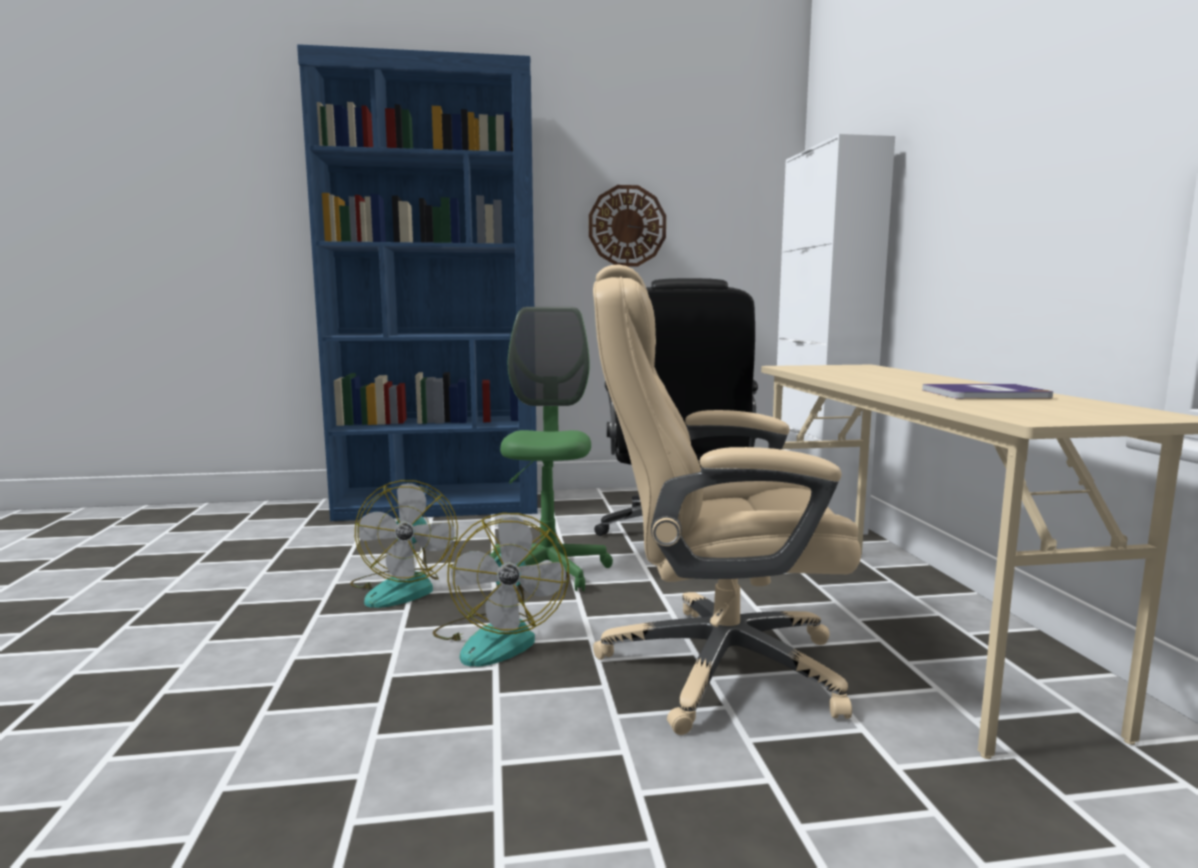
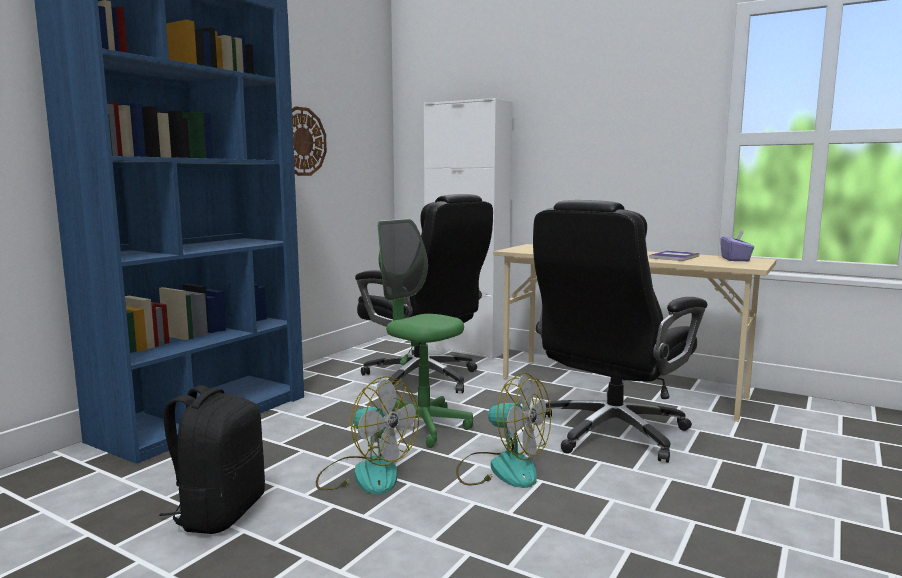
camera: 50 degrees left, 0 degrees up
beige office chair [593,264,861,735] -> black office chair [533,200,708,463]
none -> black backpack [159,385,265,534]
none -> purple tissue box [720,230,754,261]

